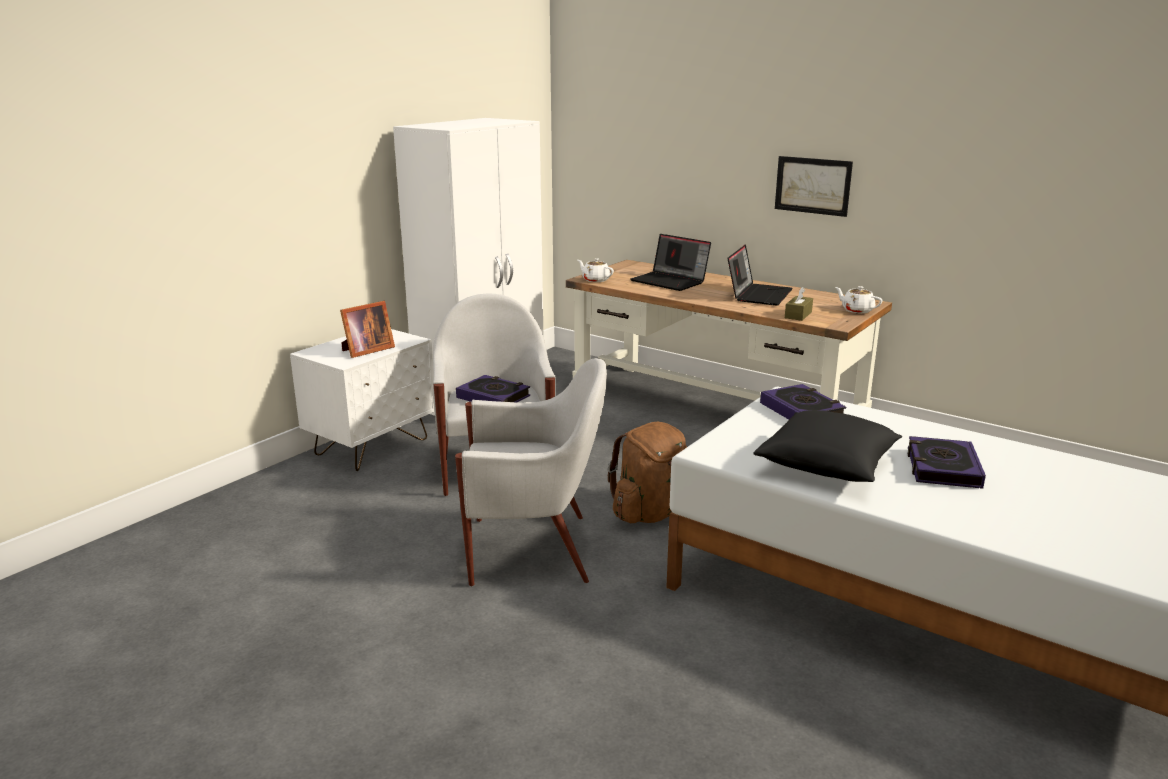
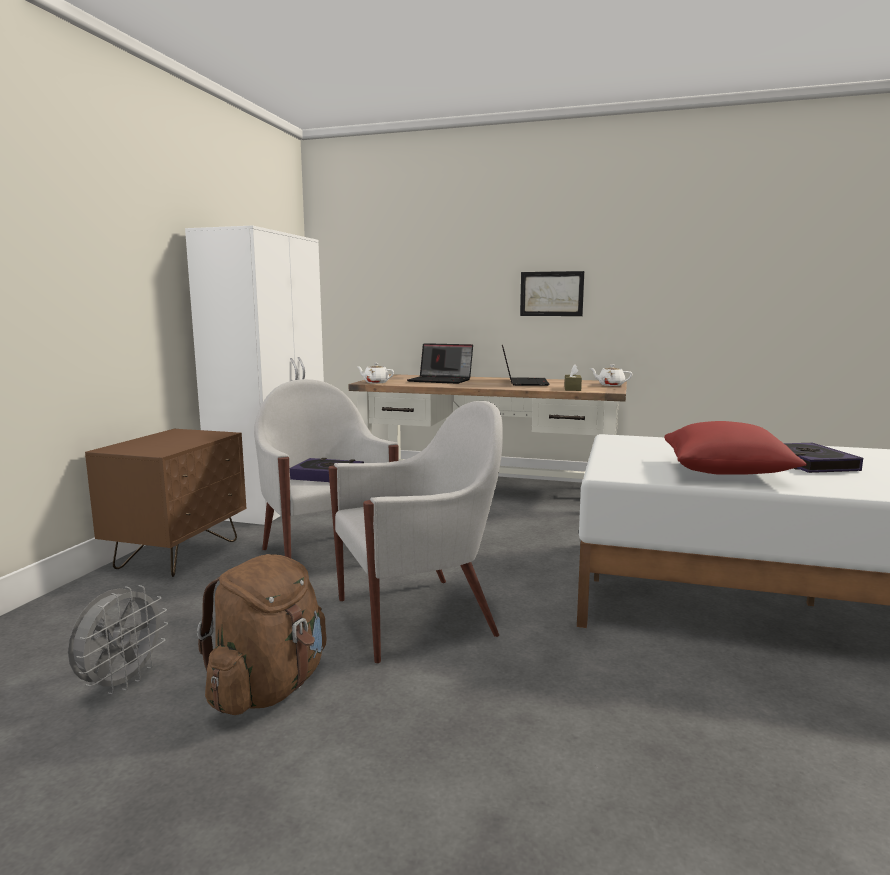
camera: 20 degrees left, 10 degrees down
white nightstand [290,329,435,471] -> brown nightstand [85,429,247,577]
picture frame [340,301,395,358] -> none
brown backpack [608,422,687,523] -> brown backpack moved to [197,554,327,715]
black pillow [754,410,902,482] -> red pillow [664,421,807,475]
book [760,384,846,420] -> none
none -> grey fan [68,585,168,694]

